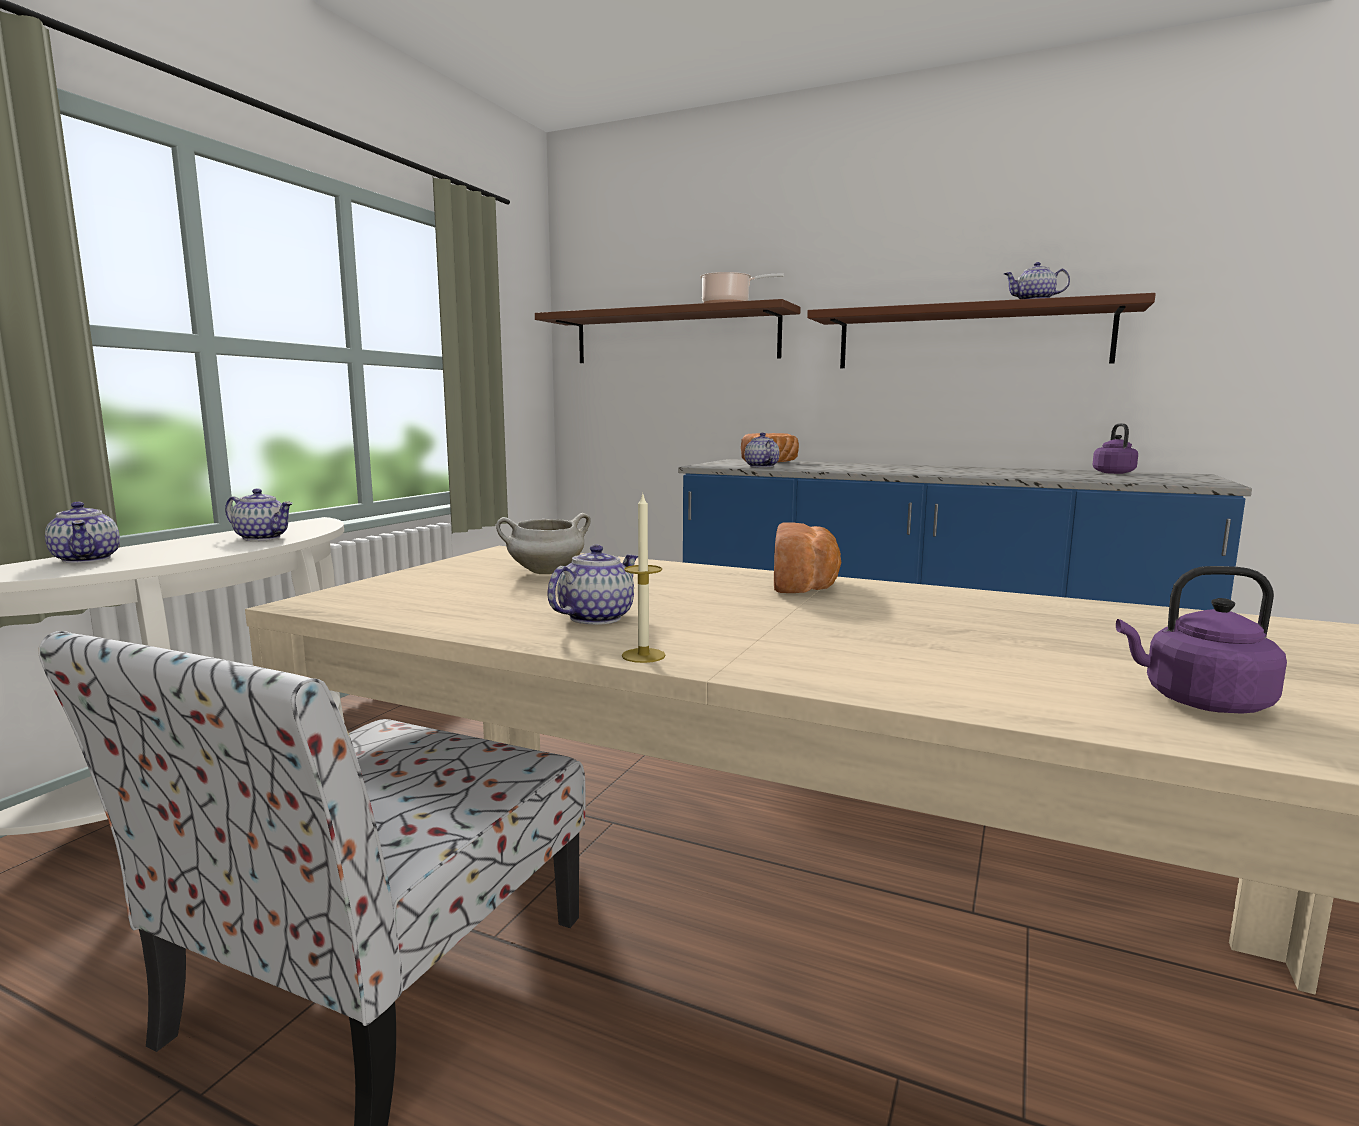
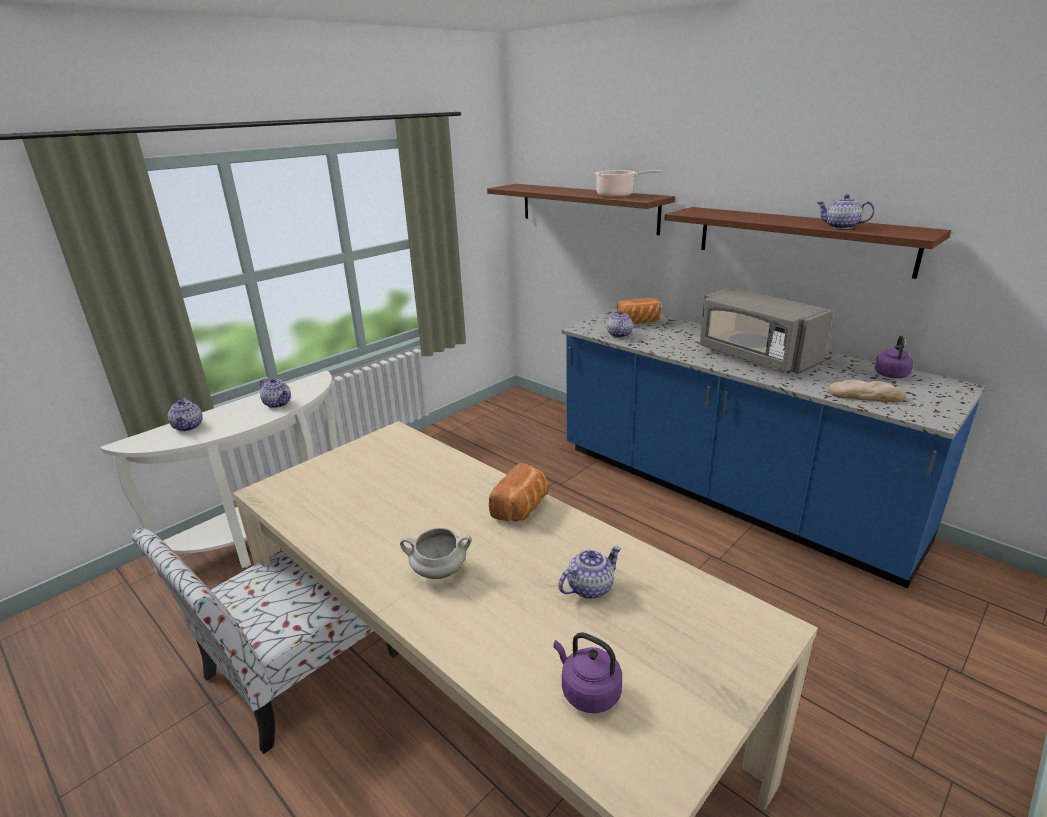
camera: 20 degrees right, 15 degrees up
white cooking pot [496,513,591,574] -> white cooking pot moved to [400,528,471,579]
teapot [548,544,638,625] -> teapot moved to [558,546,621,599]
candle [622,494,666,663] -> none
none -> grey microwave [700,287,834,374]
none -> bread [828,380,906,402]

